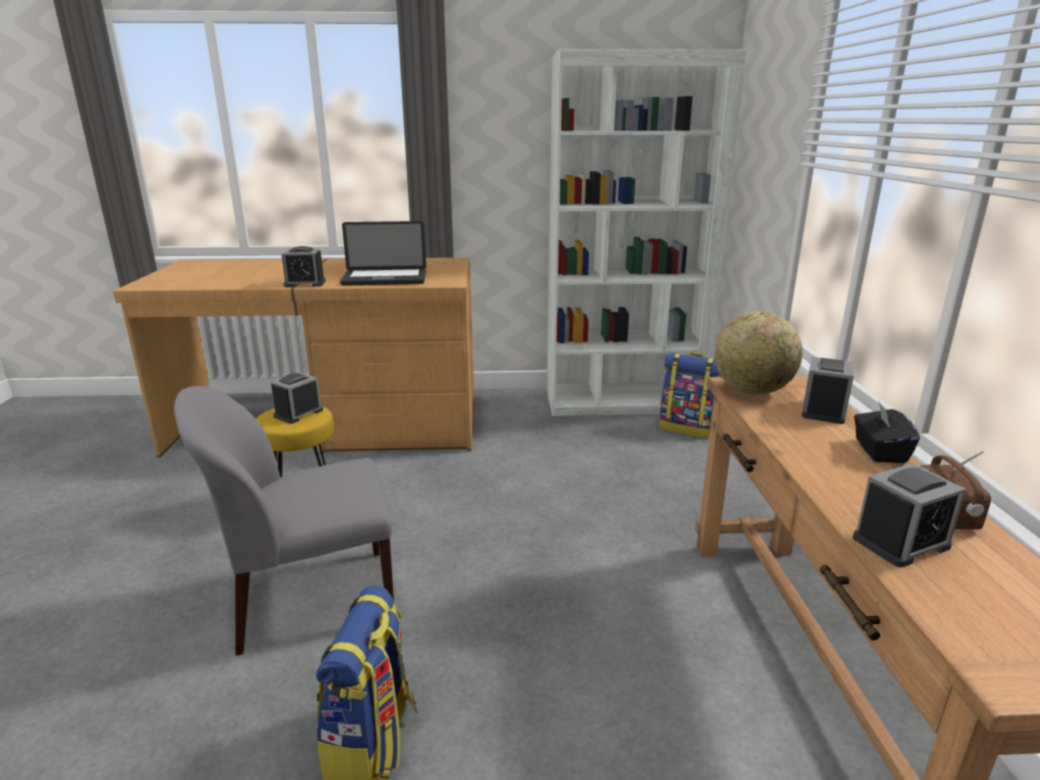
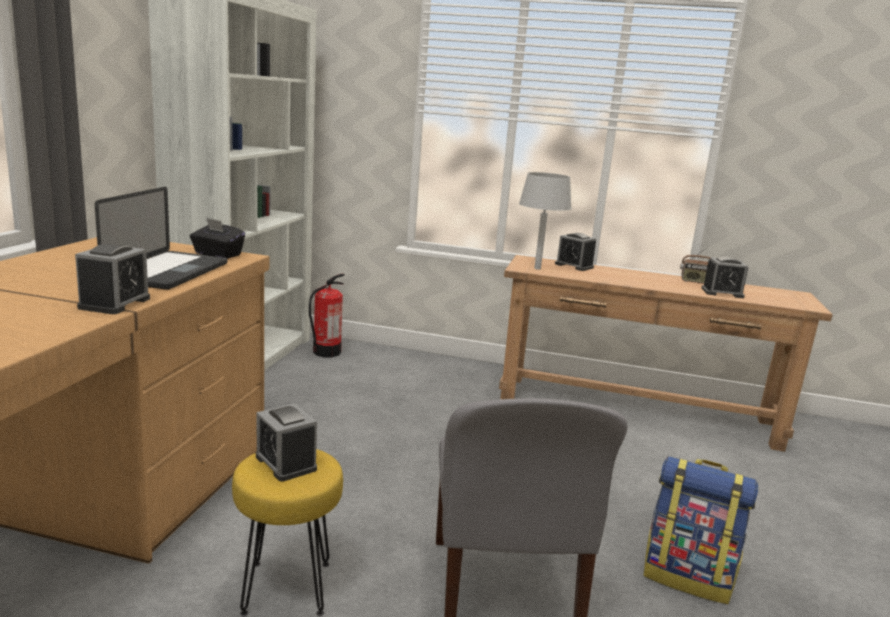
camera: 75 degrees left, 5 degrees down
backpack [659,353,721,438] -> fire extinguisher [309,274,345,357]
globe [714,311,803,395] -> grey table lamp [519,172,572,270]
alarm clock [853,463,966,567] -> alarm clock turned 105 degrees clockwise [702,257,748,298]
black tissue box [854,402,920,463] -> black tissue box moved to [190,218,245,259]

